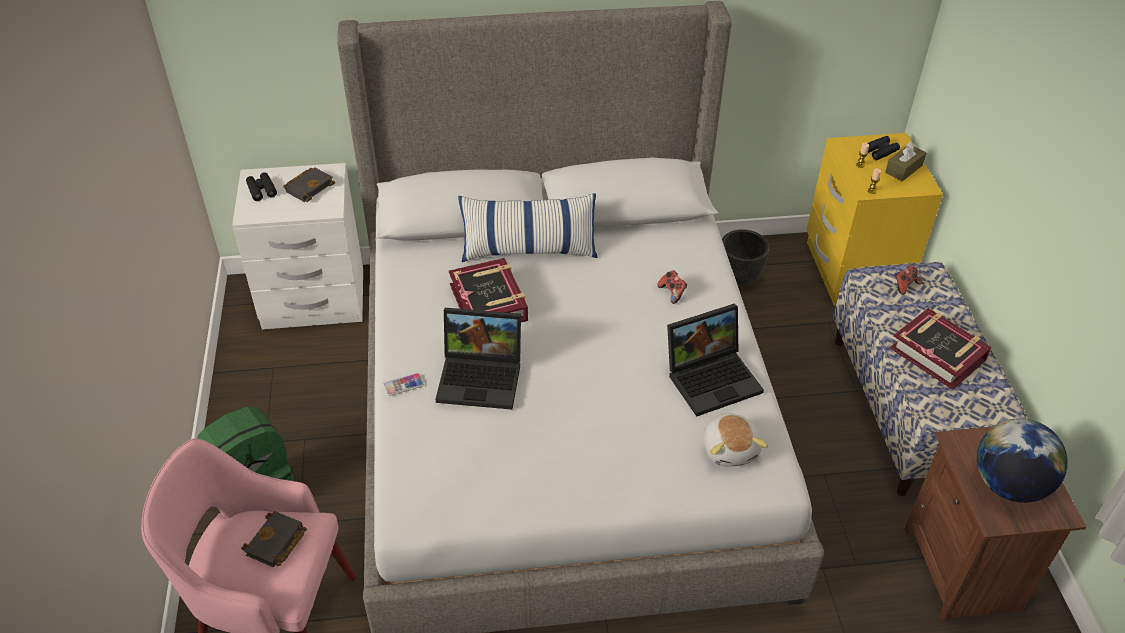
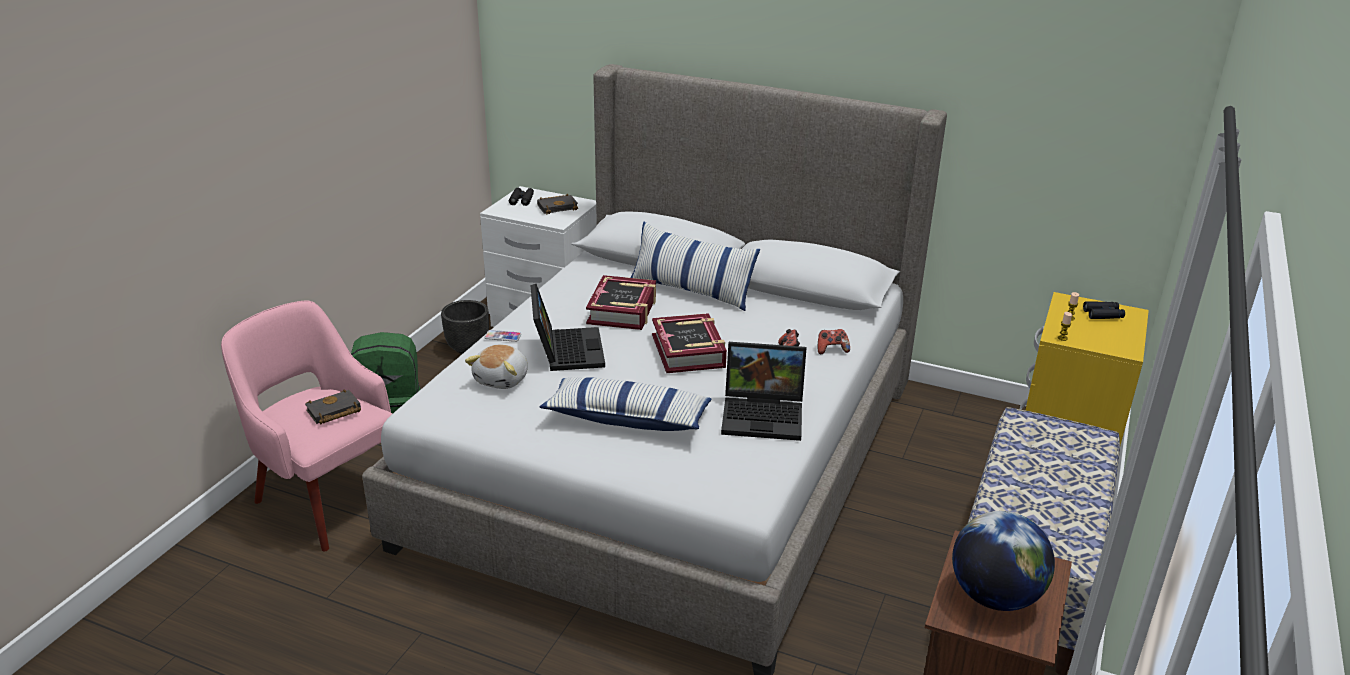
camera: 30 degrees right, 15 degrees down
laptop [435,308,521,410] -> laptop turned 135 degrees counterclockwise [530,284,605,371]
plush toy [703,413,768,467] -> plush toy moved to [465,345,528,389]
black planter [722,229,769,286] -> black planter moved to [441,300,489,354]
brown tissue box [885,141,926,181] -> none
book [890,308,992,390] -> book moved to [652,313,727,373]
game controller [895,265,923,295] -> game controller moved to [818,329,850,354]
none -> pillow [540,377,711,431]

